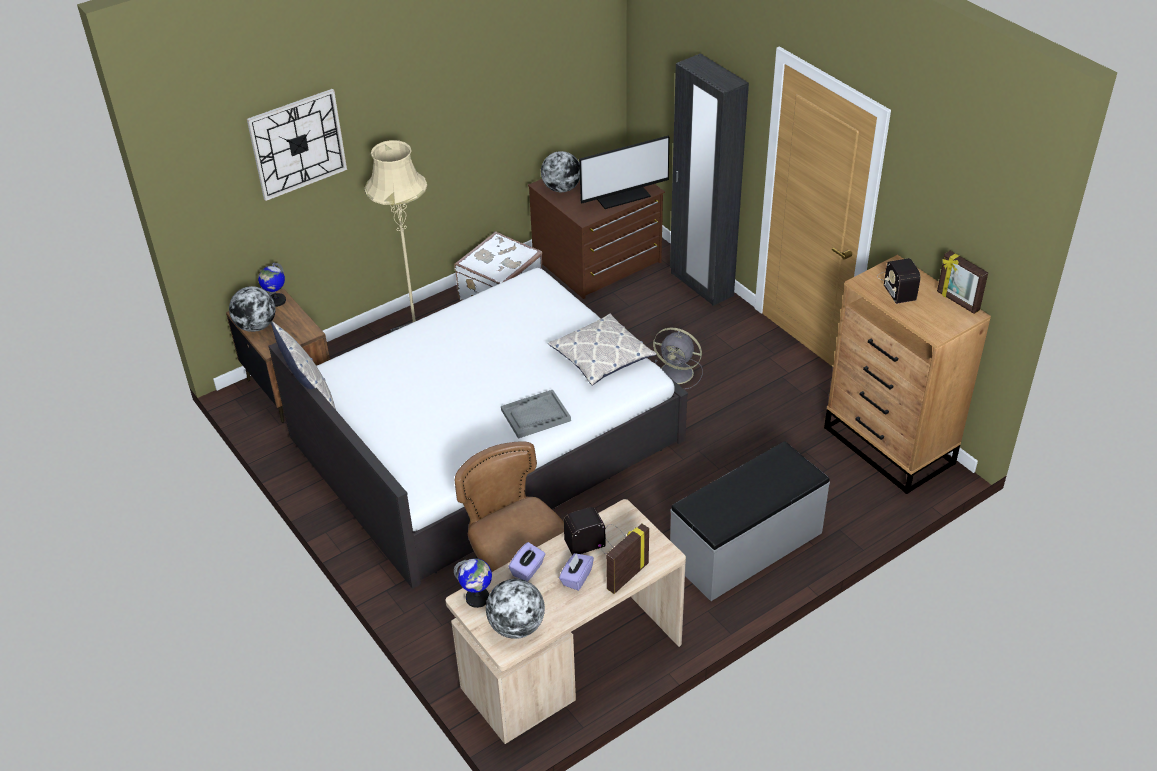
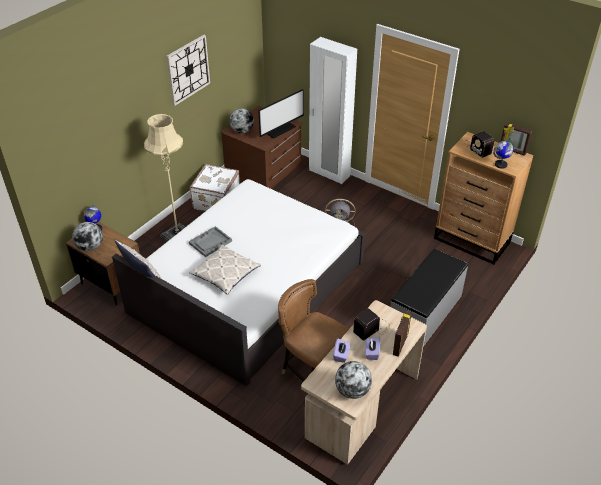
camera: 20 degrees left, 0 degrees up
wall clock [247,89,347,201] -> wall clock moved to [166,35,210,106]
globe [454,558,492,608] -> globe moved to [493,141,514,169]
grey tray [501,390,571,439] -> grey tray moved to [189,226,232,257]
pillow [548,313,657,386] -> pillow moved to [189,245,261,295]
black wardrobe [670,53,749,306] -> white wardrobe [309,37,357,184]

